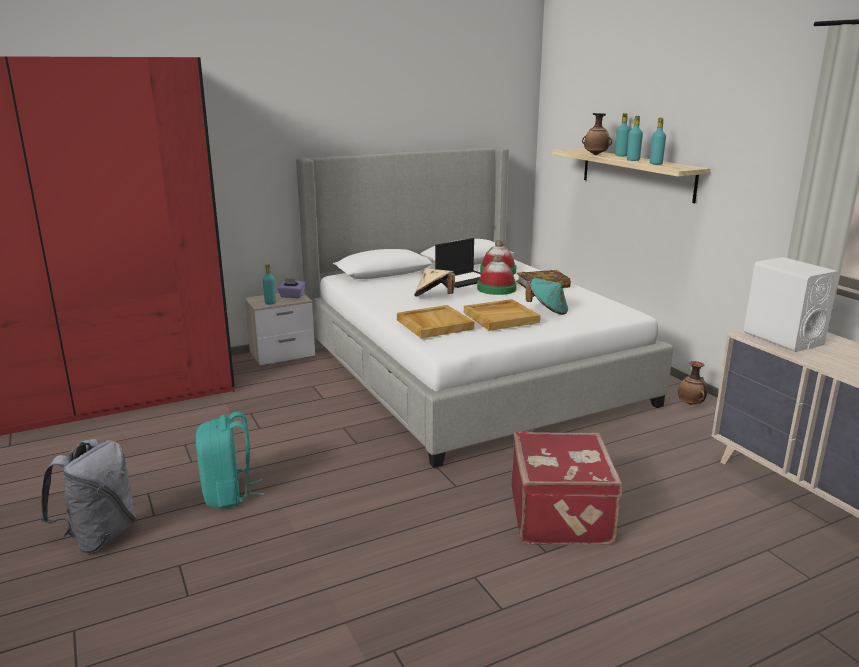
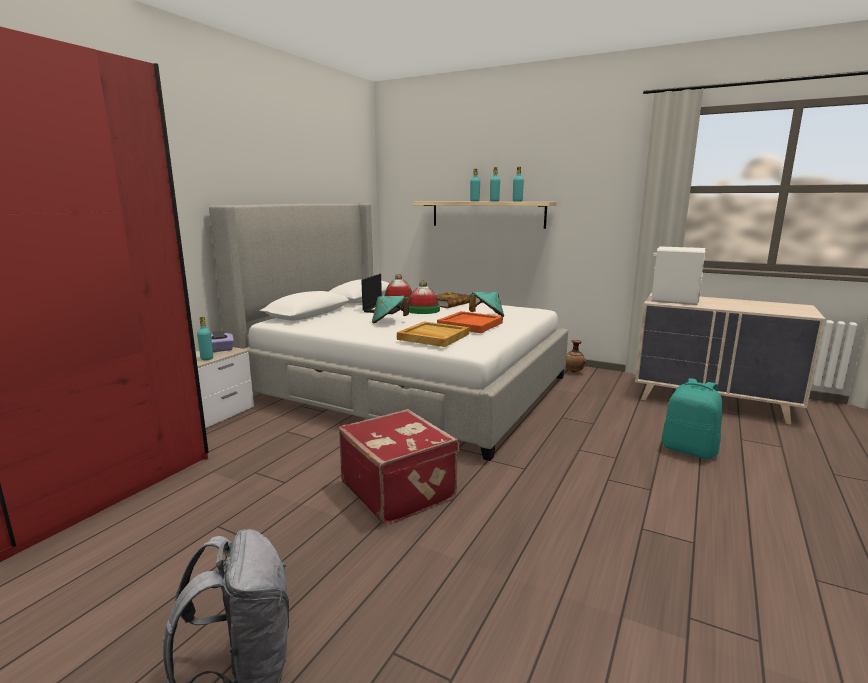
camera: 35 degrees left, 5 degrees down
turquoise backpack [196,412,265,509] -> turquoise backpack moved to [662,378,723,460]
beige hat [414,268,455,297] -> turquoise hat [372,296,409,324]
beige tray [464,299,540,331] -> orange tray [437,311,503,333]
red suitcase [511,432,623,545] -> red suitcase moved to [339,409,459,525]
vase [582,113,612,155] -> none

